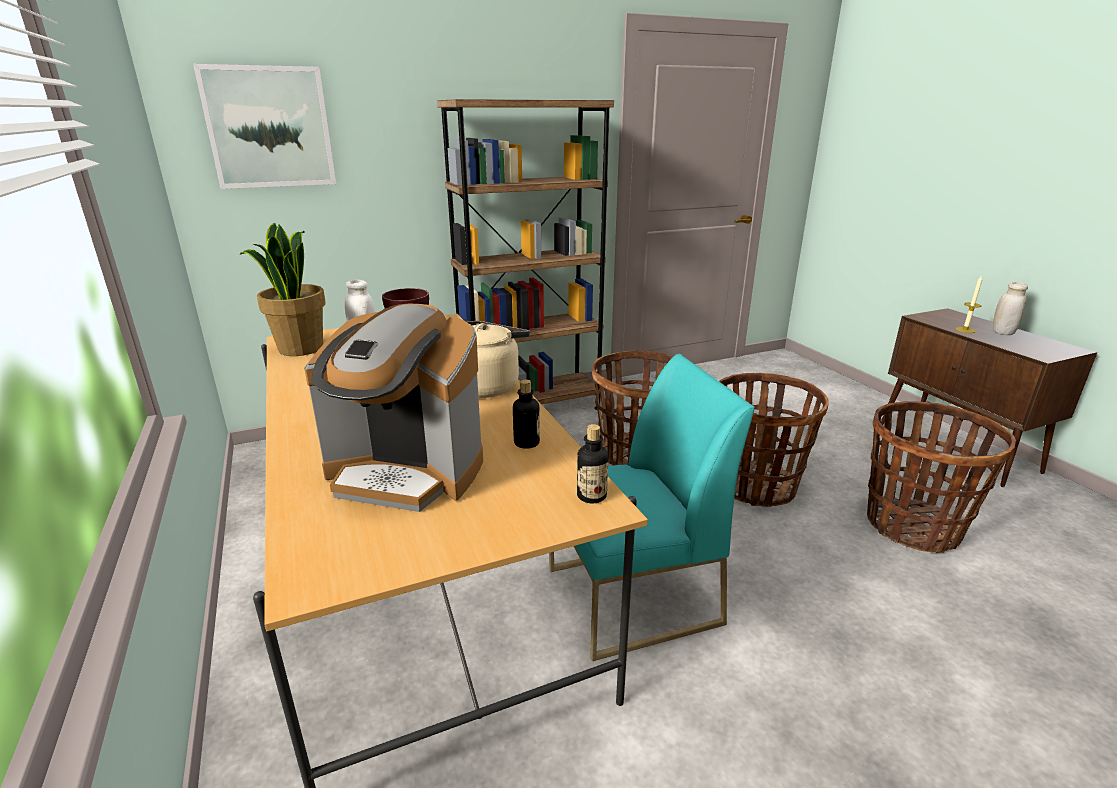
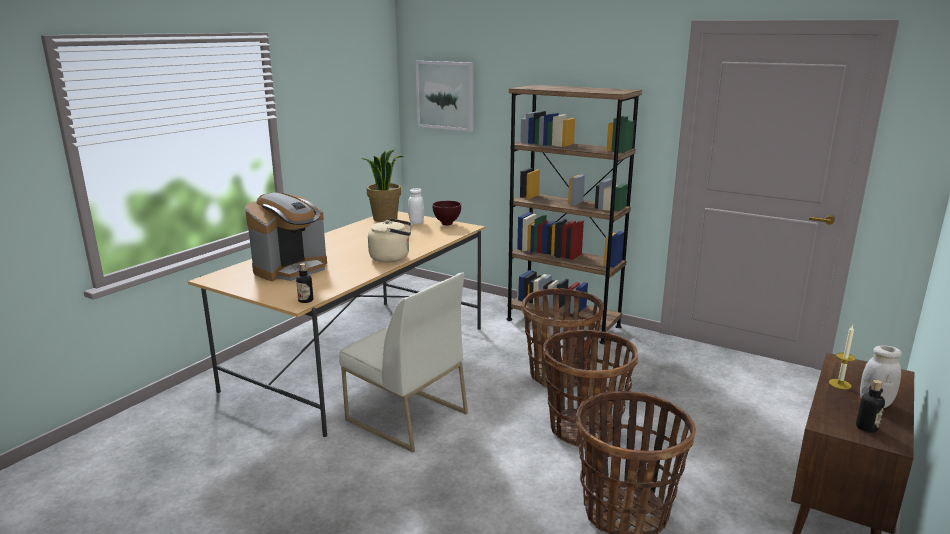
camera: 55 degrees right, 5 degrees down
coffee machine [304,304,483,512] -> coffee machine turned 120 degrees counterclockwise [245,193,327,282]
bottle [513,379,540,449] -> bottle moved to [856,380,885,433]
turquoise chair [549,354,755,661] -> white chair [339,273,468,453]

